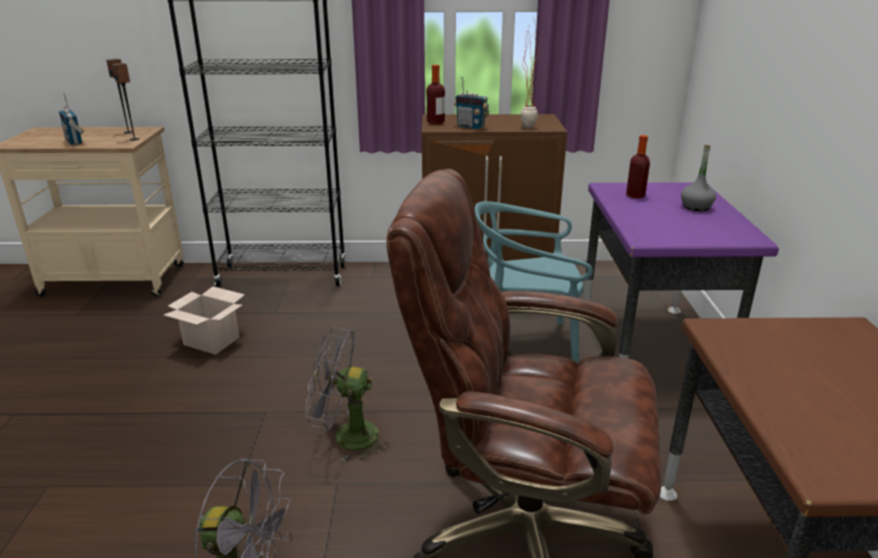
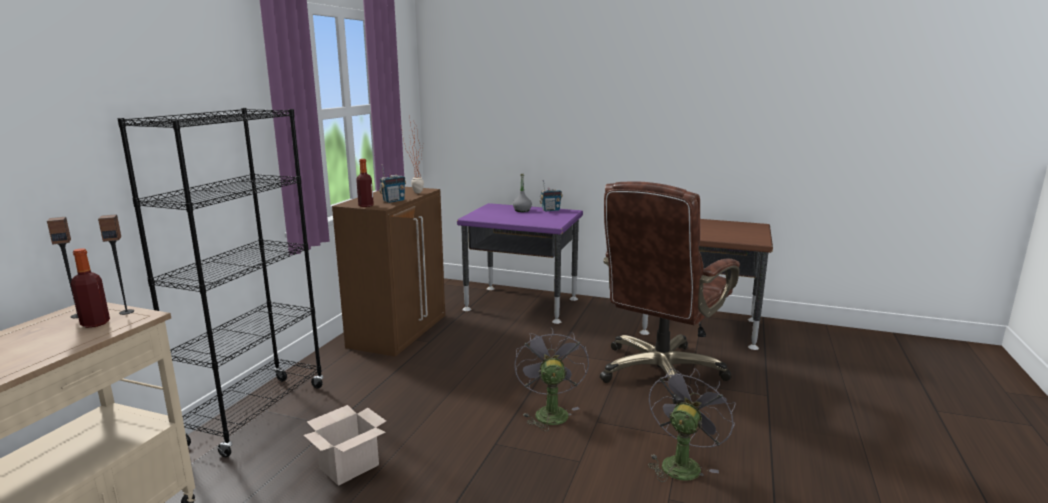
camera: 70 degrees left, 10 degrees down
radio [59,93,85,145] -> radio moved to [540,180,563,211]
grey fan [305,327,390,462] -> grey fan turned 150 degrees clockwise [514,327,589,431]
turquoise chair [475,201,592,363] -> none
bottle [626,135,650,199] -> bottle moved to [71,248,110,328]

